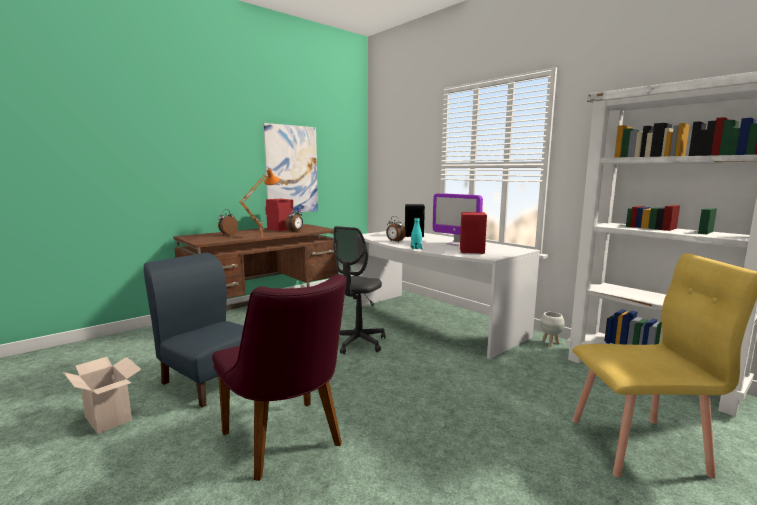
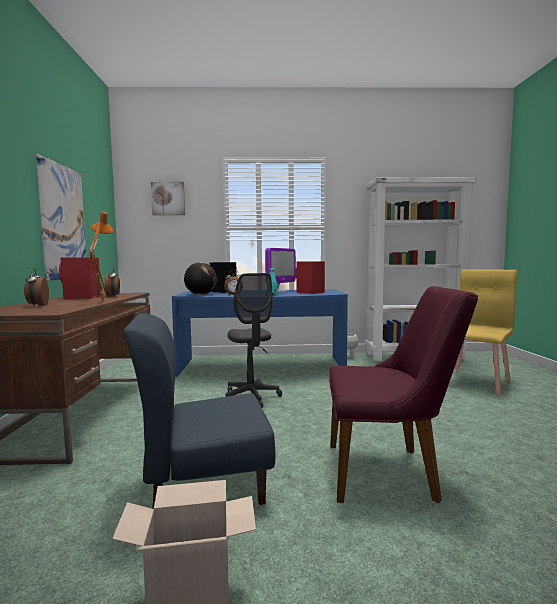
camera: 50 degrees left, 5 degrees down
white desk [356,231,540,359] -> blue desk [172,289,348,377]
monitor [433,193,483,246] -> monitor turned 45 degrees counterclockwise [265,248,296,293]
none -> picture [151,182,185,215]
none -> globe [184,262,217,295]

